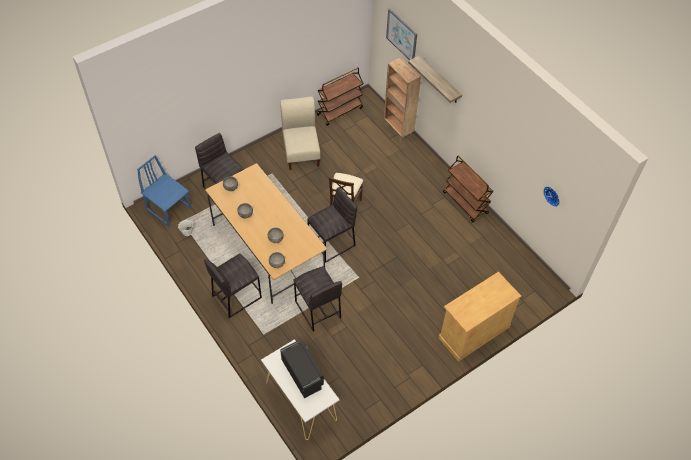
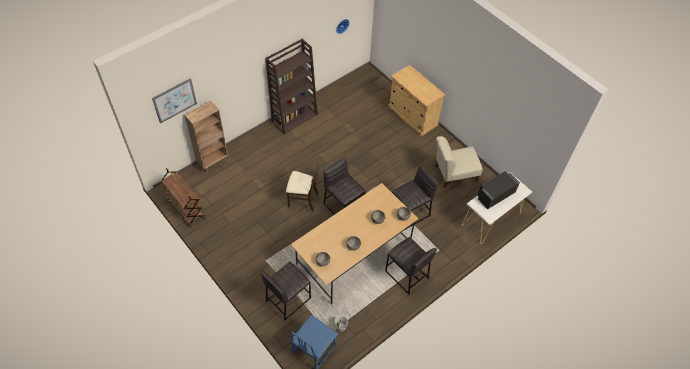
camera: 95 degrees left, 0 degrees up
beige chair [280,97,320,170] -> beige chair moved to [435,136,483,188]
shelf [408,55,462,103] -> none
brown cart [443,156,494,223] -> brown bookcase [265,39,318,135]

